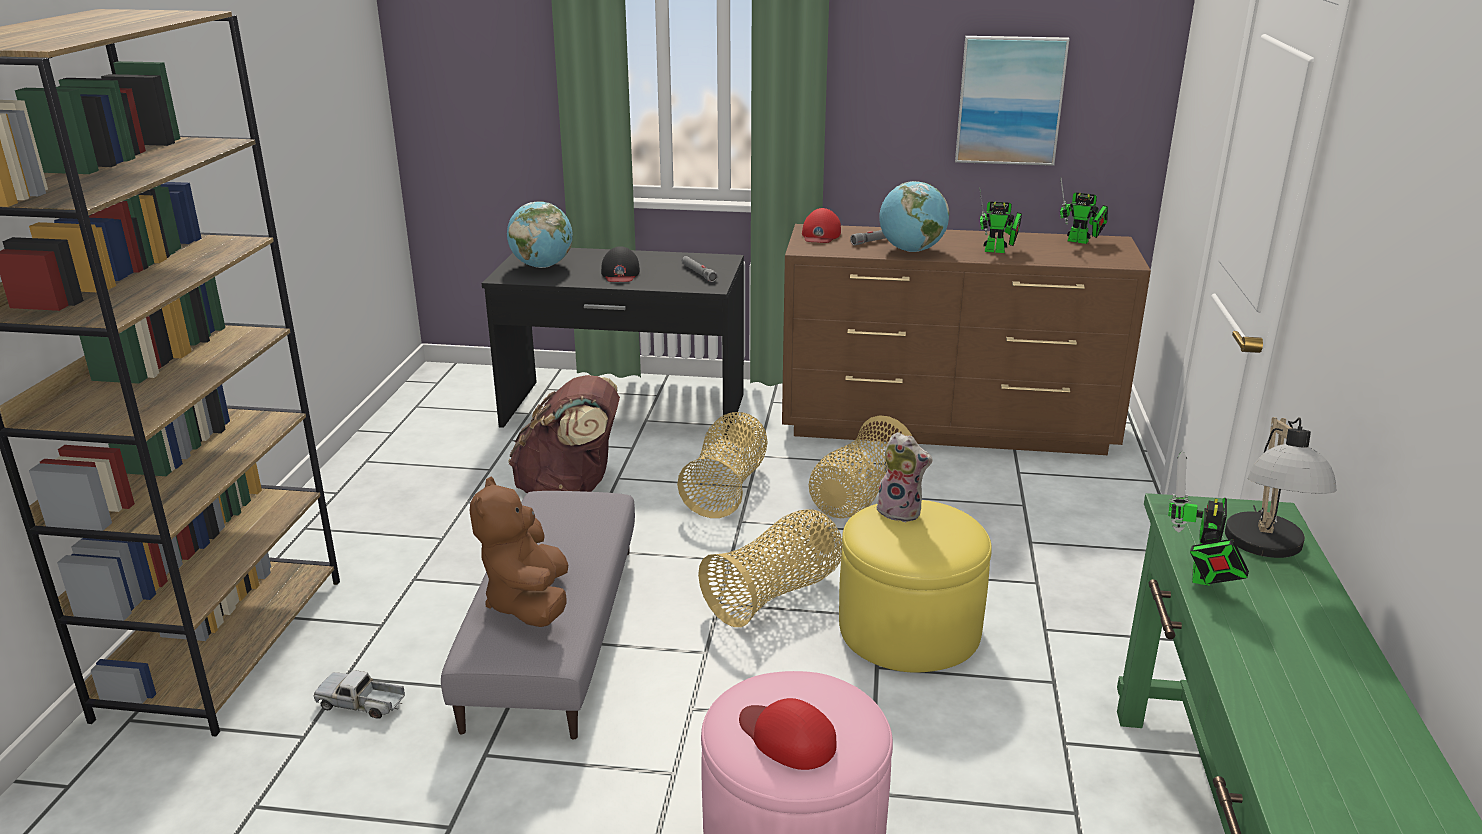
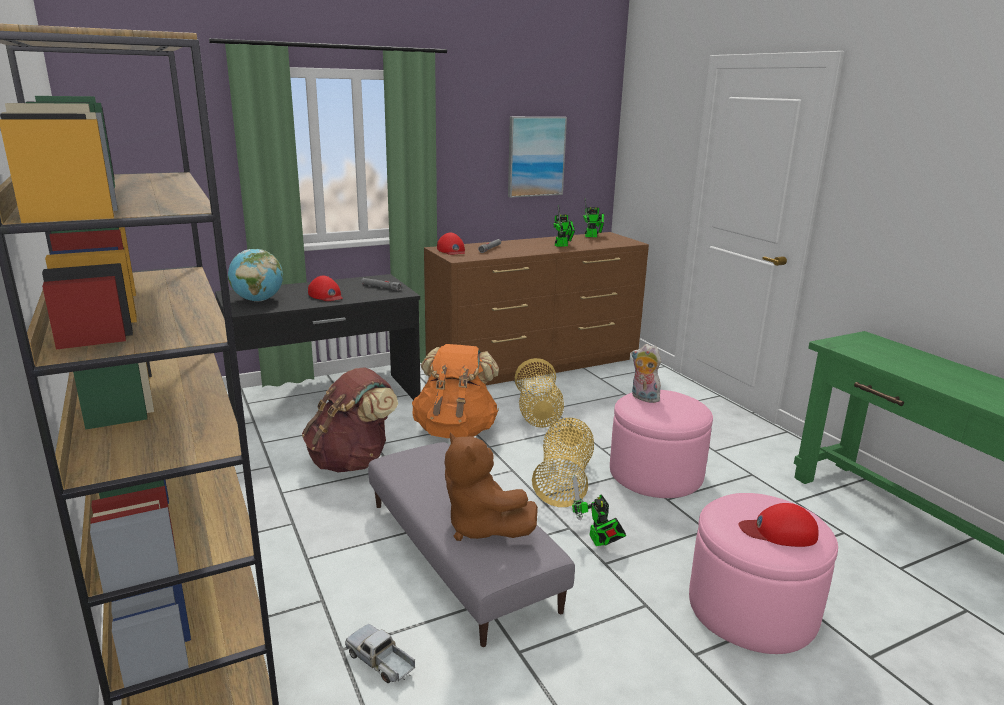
camera: 35 degrees left, 5 degrees down
toy truck [313,670,405,719] -> toy truck turned 60 degrees clockwise [345,624,415,683]
black cap [601,246,640,282] -> red cap [308,276,343,301]
basket [677,412,768,518] -> orange backpack [412,344,499,438]
yellow ottoman [839,500,992,673] -> pink ottoman [610,390,713,498]
plush toy [877,432,932,523] -> plush toy turned 135 degrees counterclockwise [632,344,661,403]
globe [879,181,949,252] -> none
toy robot [1168,451,1249,586] -> toy robot moved to [572,475,626,546]
table lamp [1225,417,1336,558] -> none

